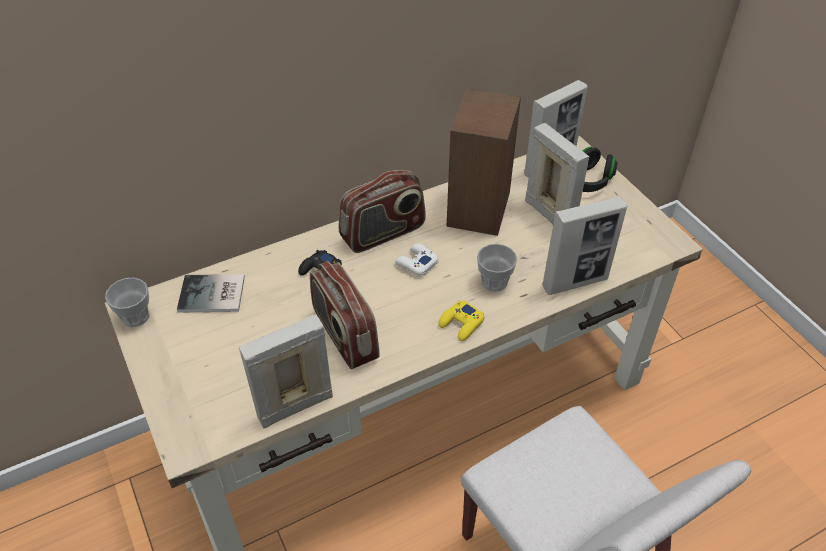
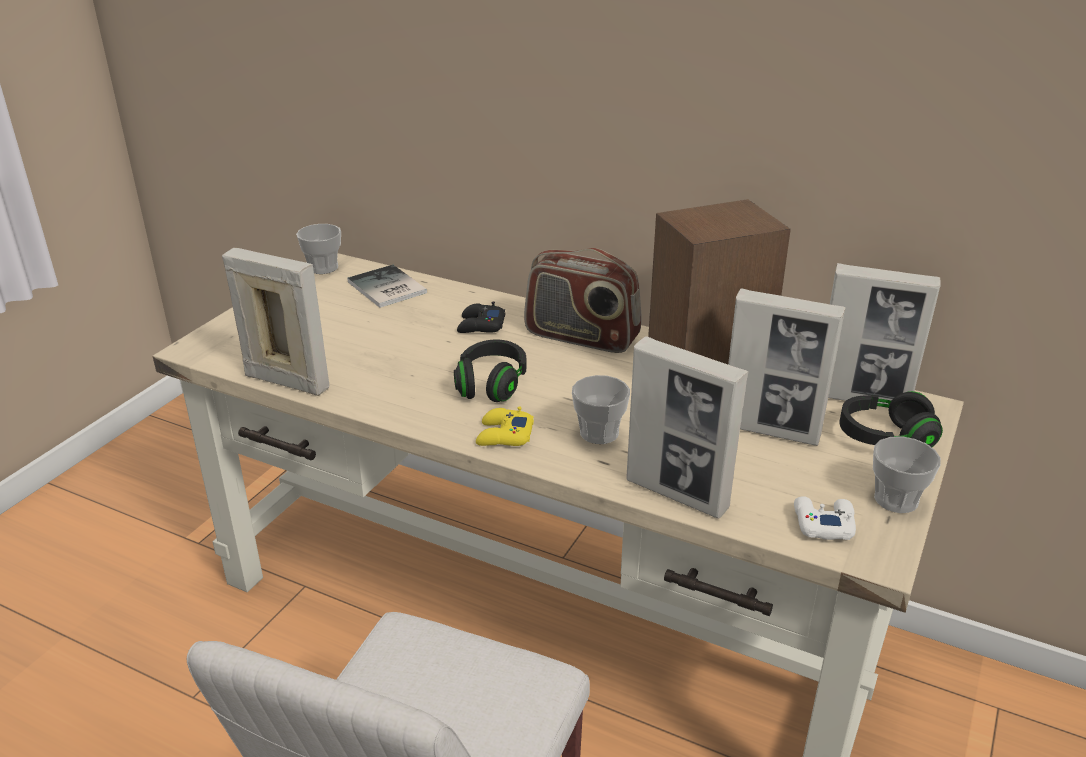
camera: 55 degrees right, 15 degrees down
radio [310,261,380,370] -> none
white game controller [395,244,438,276] -> white game controller moved to [794,496,856,540]
picture frame [525,123,589,224] -> picture frame turned 90 degrees clockwise [728,289,846,446]
none -> black headphones [454,339,526,402]
none -> cup [873,436,941,513]

